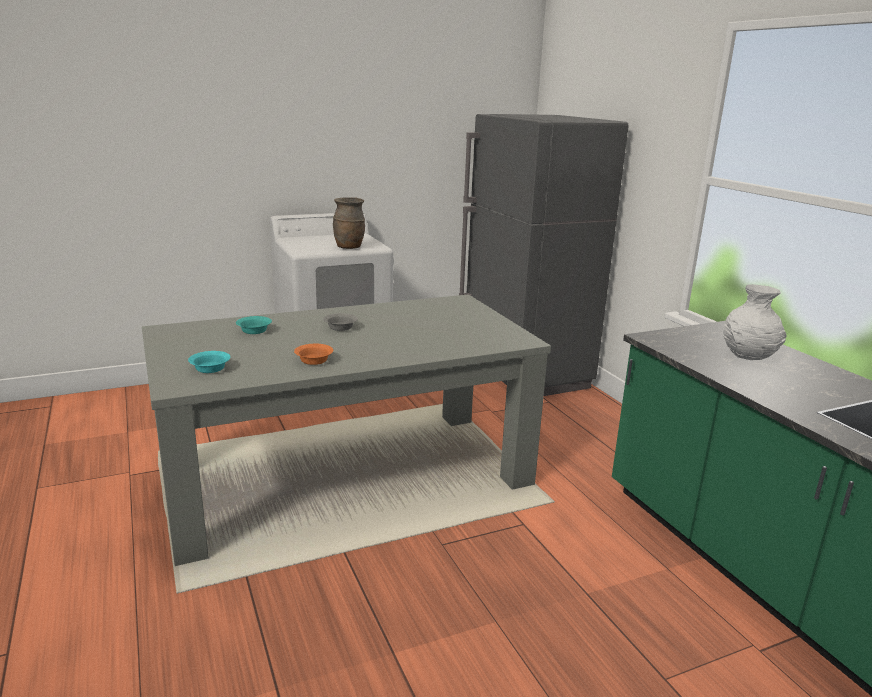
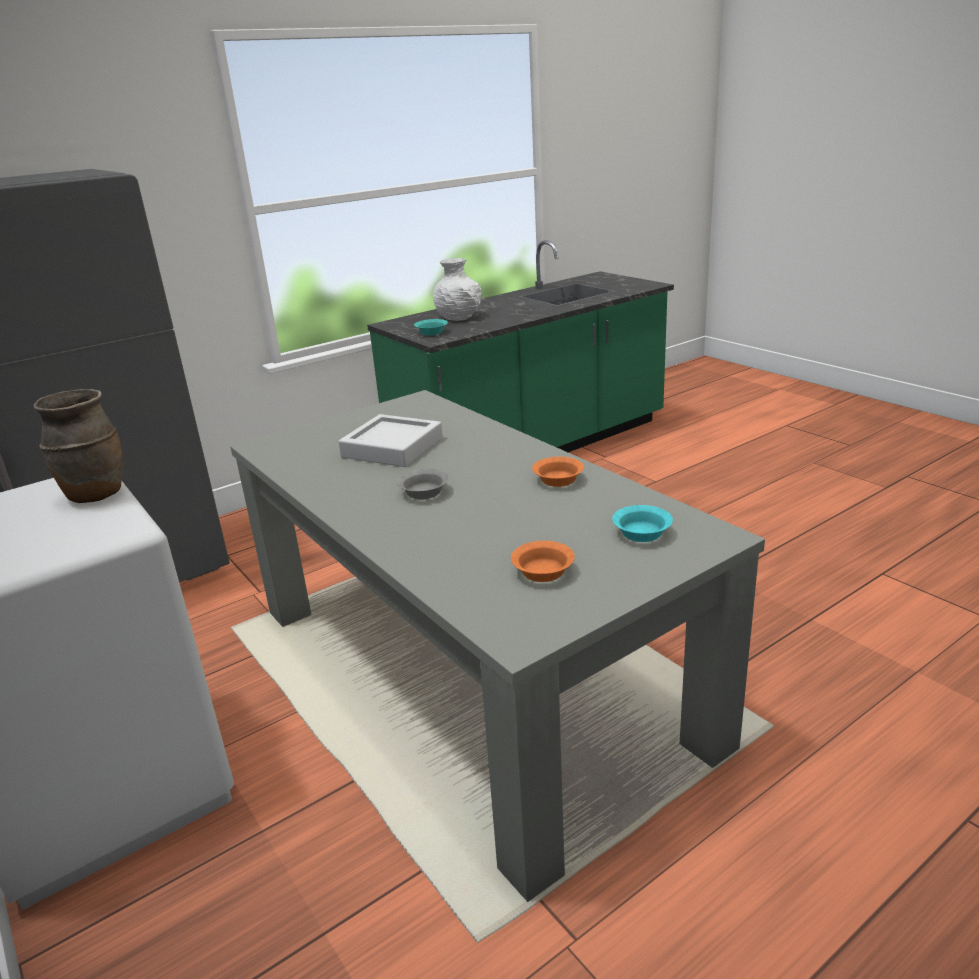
camera: 100 degrees left, 5 degrees up
turquoise bowl [236,316,272,334] -> turquoise bowl moved to [414,319,448,335]
none -> grey tray [338,414,443,467]
none -> orange bowl [511,541,575,582]

